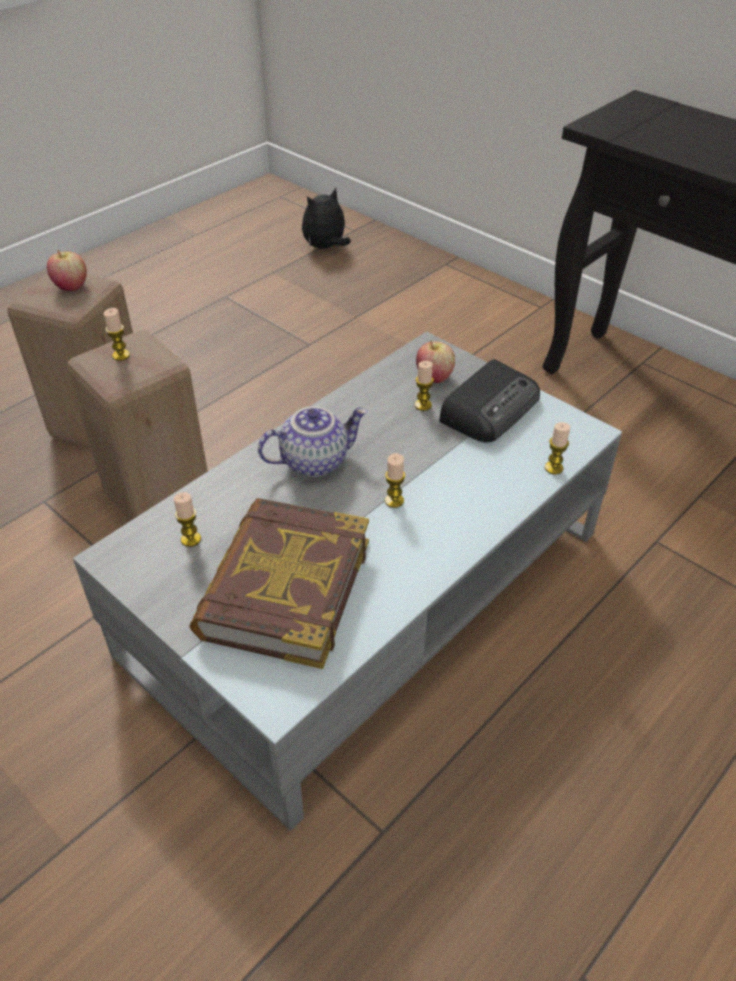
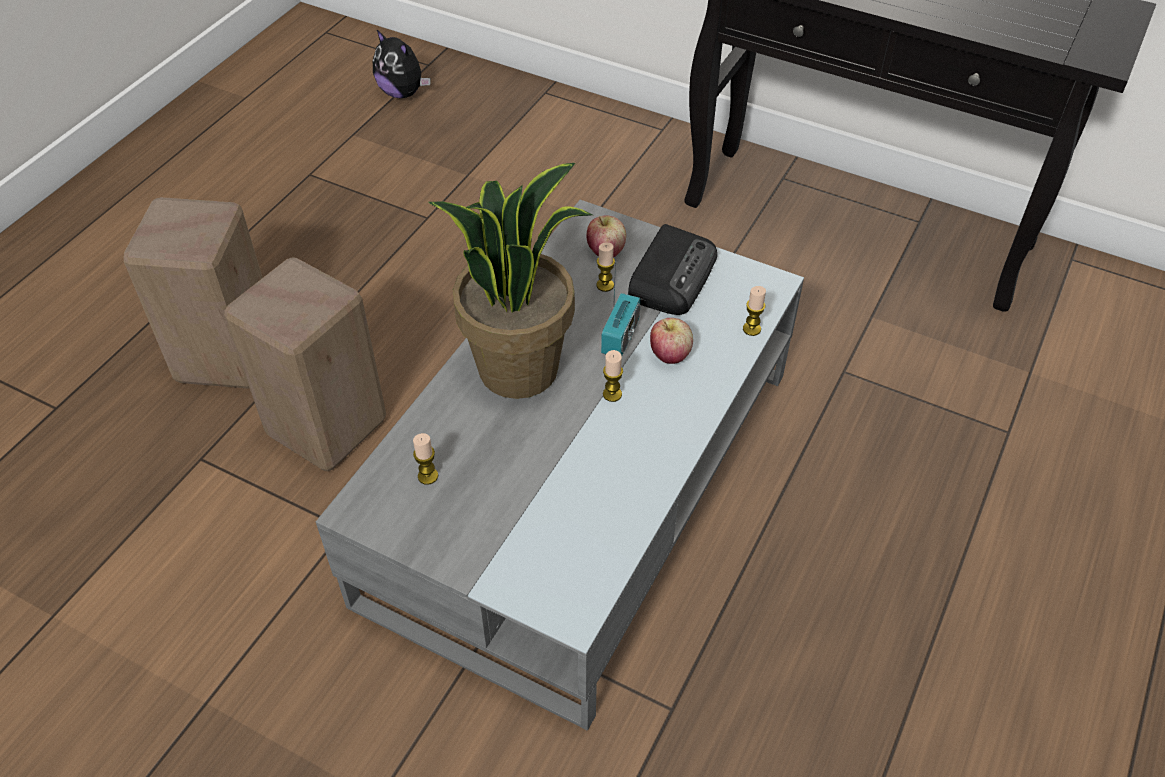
camera: 15 degrees left, 5 degrees up
apple [47,250,87,291] -> apple moved to [650,318,693,364]
candle [104,308,130,361] -> none
book [190,498,369,669] -> none
teapot [258,407,368,477] -> potted plant [428,163,592,399]
plush toy [302,188,351,249] -> plush toy turned 90 degrees counterclockwise [373,30,430,98]
none -> radio [601,261,640,355]

